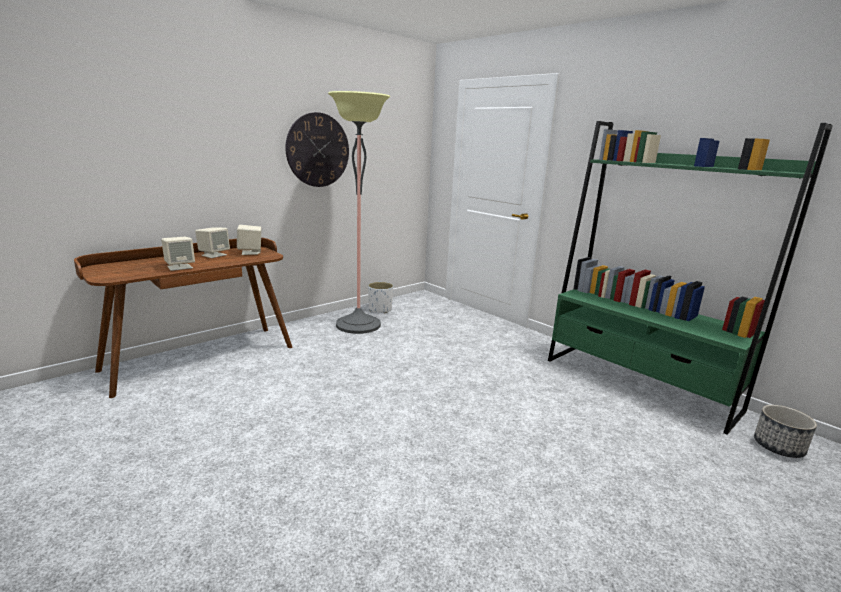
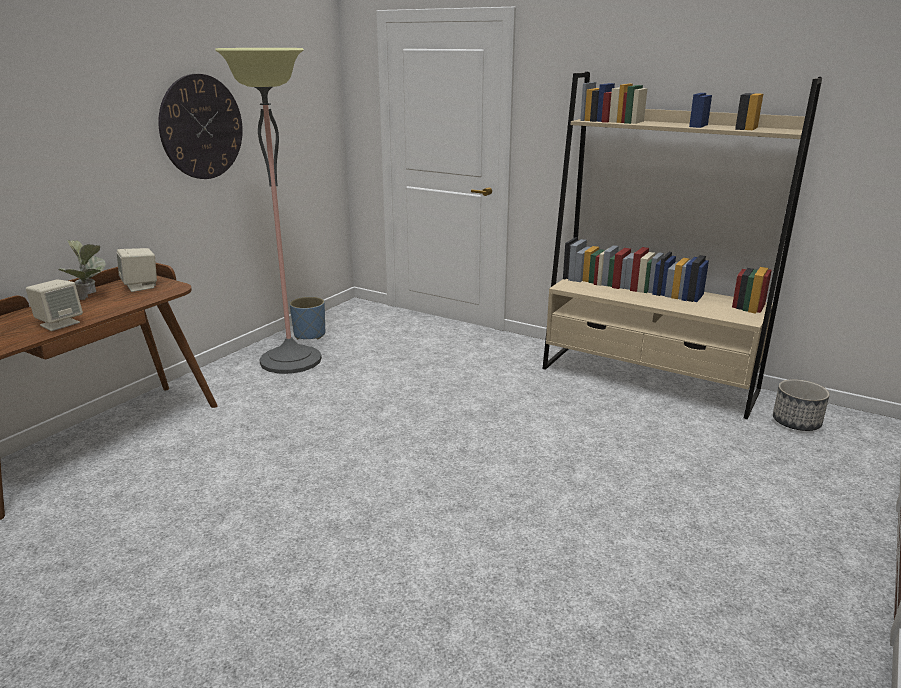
camera: 15 degrees left, 5 degrees up
beige speaker [195,227,230,258] -> potted plant [59,240,106,300]
white planter [368,282,393,314] -> blue planter [290,297,325,339]
green bookcase [548,121,832,435] -> beige bookcase [542,72,822,419]

